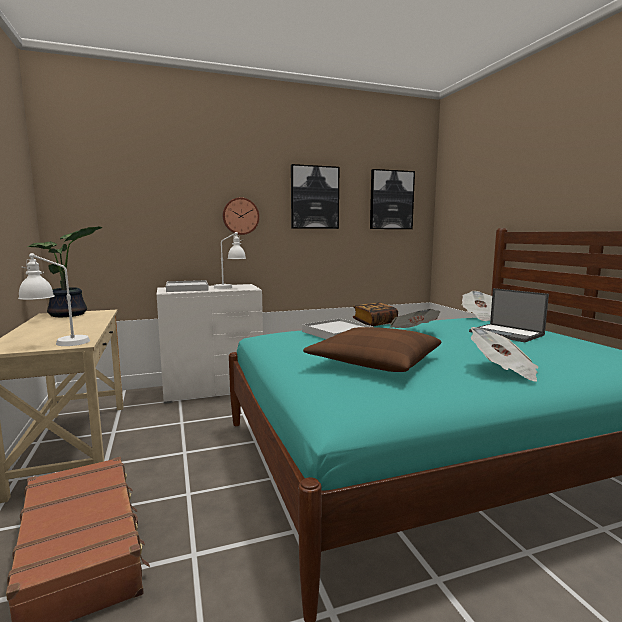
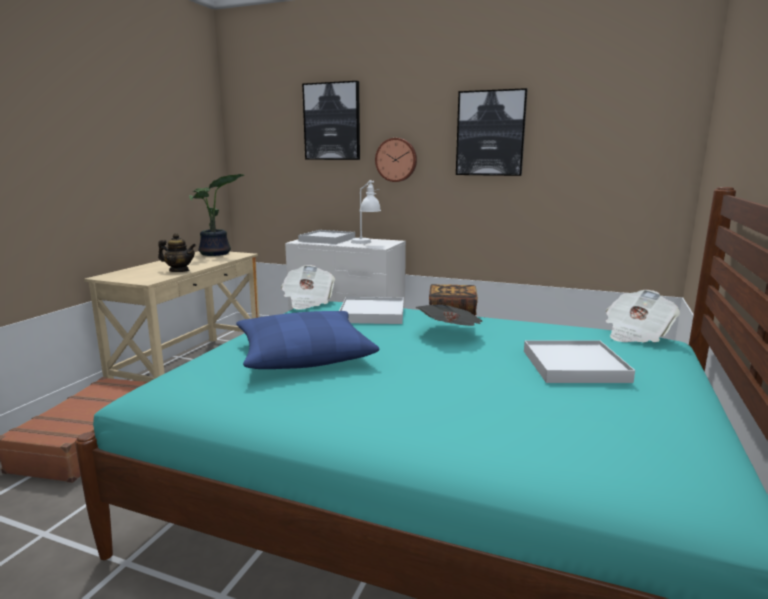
camera: 40 degrees right, 5 degrees up
white table lamp [18,253,90,346] -> none
brown pillow [303,327,441,372] -> blue pillow [236,311,379,369]
picture [370,169,415,229] -> picture moved to [302,81,360,160]
laptop [469,288,549,342] -> white tray [524,340,635,383]
newspaper [471,327,538,382] -> newspaper moved to [281,265,335,310]
none -> teapot [158,233,196,272]

